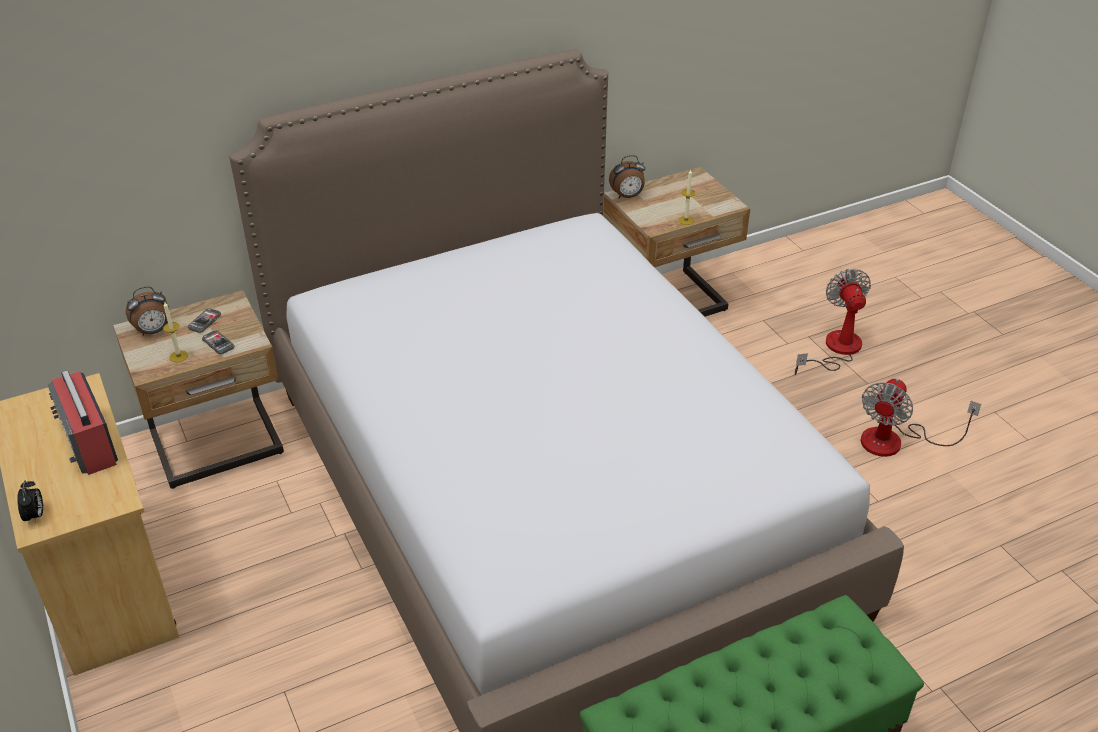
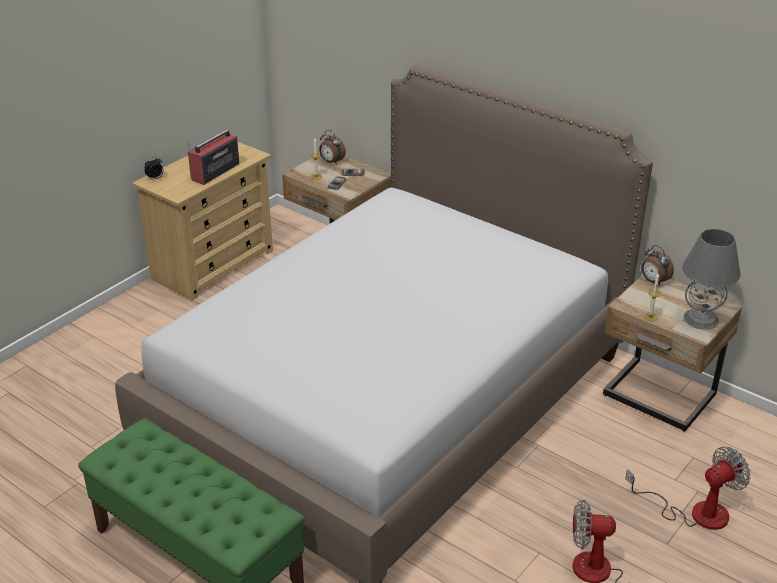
camera: 65 degrees right, 5 degrees down
none -> grey table lamp [682,229,740,330]

